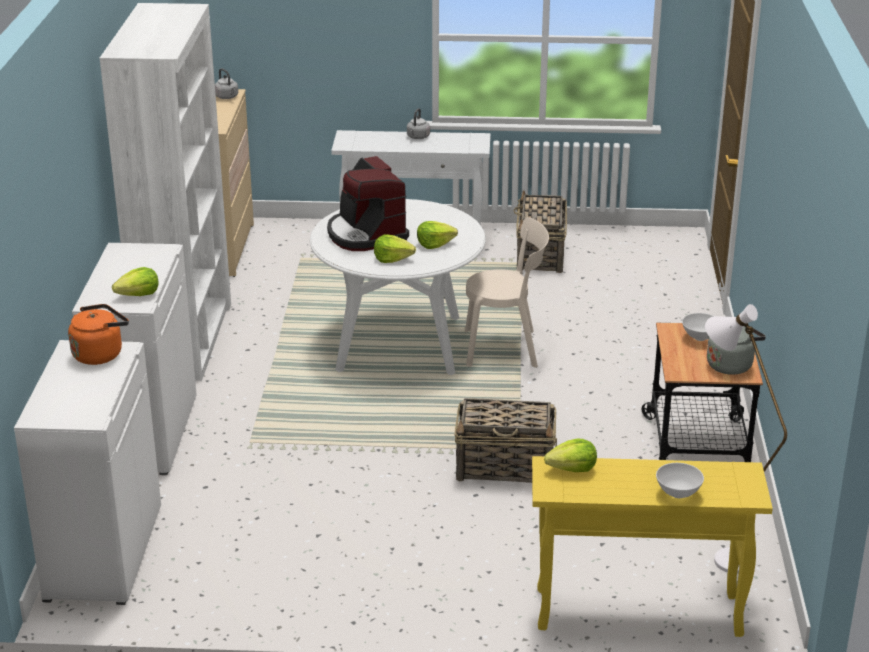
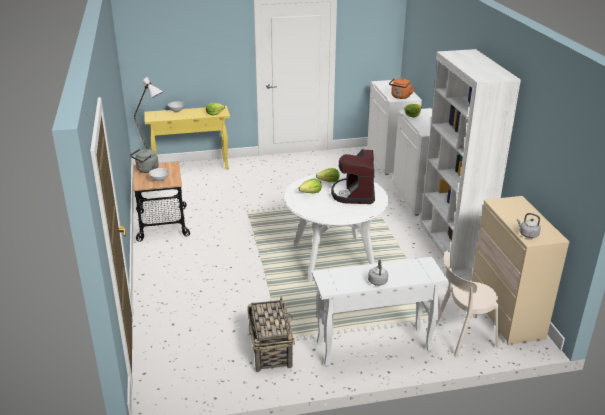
camera: 165 degrees right, 0 degrees up
coffee machine [327,156,409,251] -> coffee machine turned 135 degrees counterclockwise [331,149,375,204]
basket [454,398,557,483] -> none
beige chair [465,217,549,368] -> beige chair moved to [436,250,500,356]

